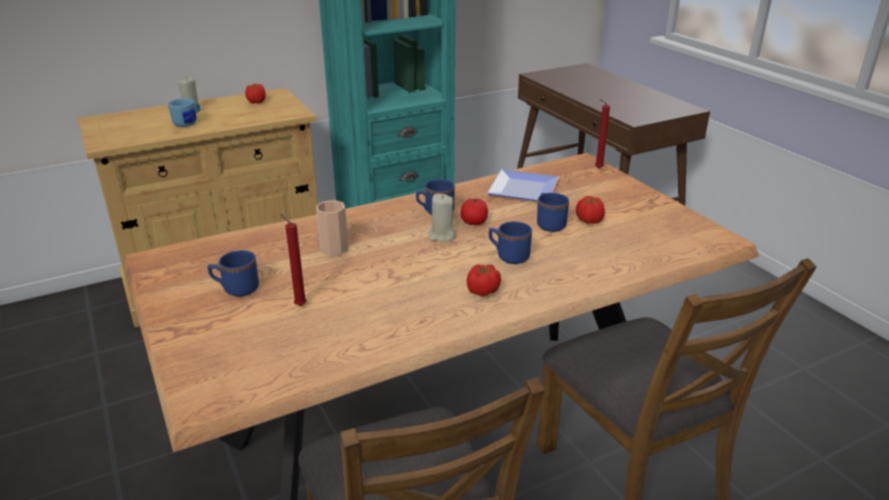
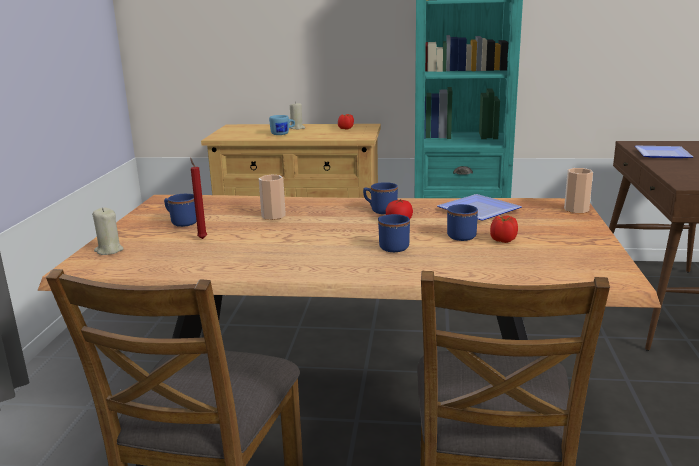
camera: 35 degrees right, 10 degrees down
beige candle [428,194,456,242] -> beige candle moved to [92,208,124,255]
tomato [467,264,501,296] -> none
red candle [595,99,610,168] -> cup [564,168,593,213]
none -> plate [635,146,693,158]

